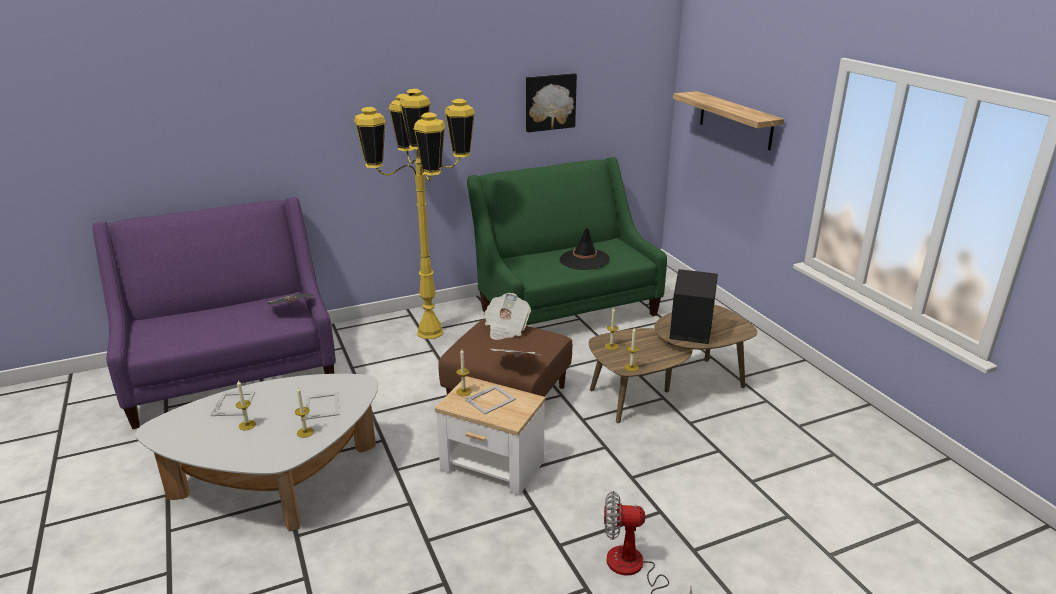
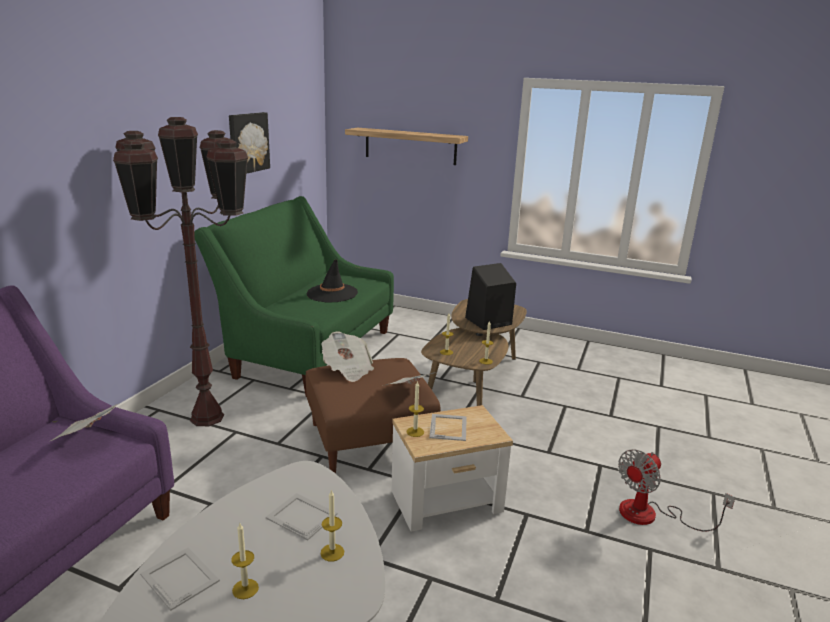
camera: 45 degrees left, 5 degrees down
yellow floor lamp [354,89,475,339] -> brown floor lamp [113,117,248,426]

